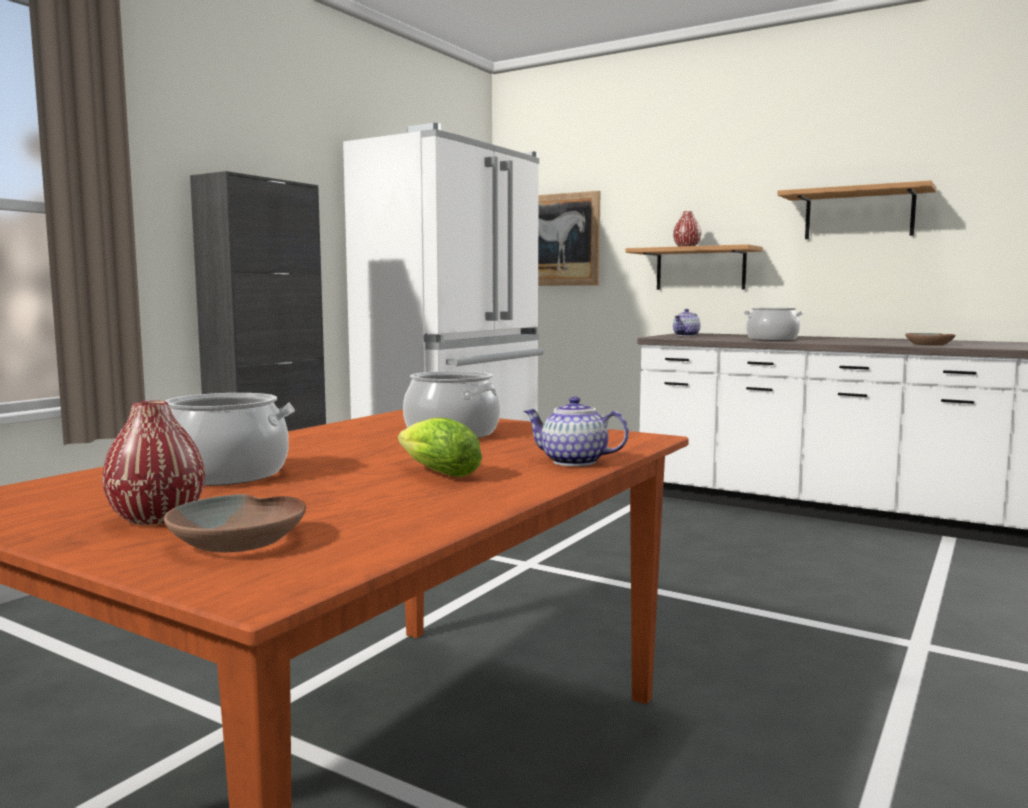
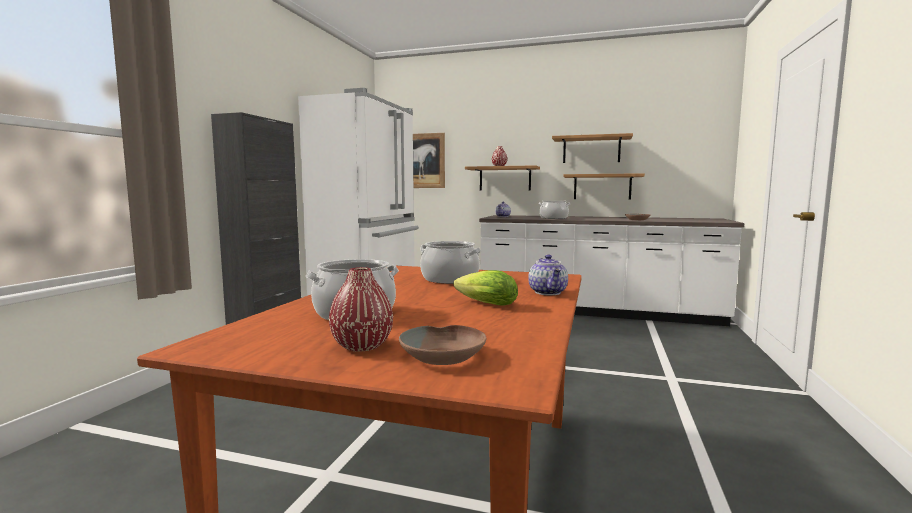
camera: 15 degrees left, 0 degrees up
teapot [524,397,629,466] -> teapot turned 105 degrees counterclockwise [528,255,568,295]
none -> shelf [563,173,645,199]

